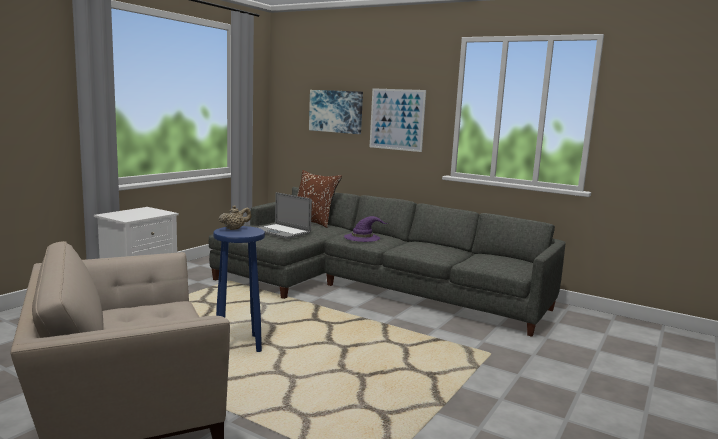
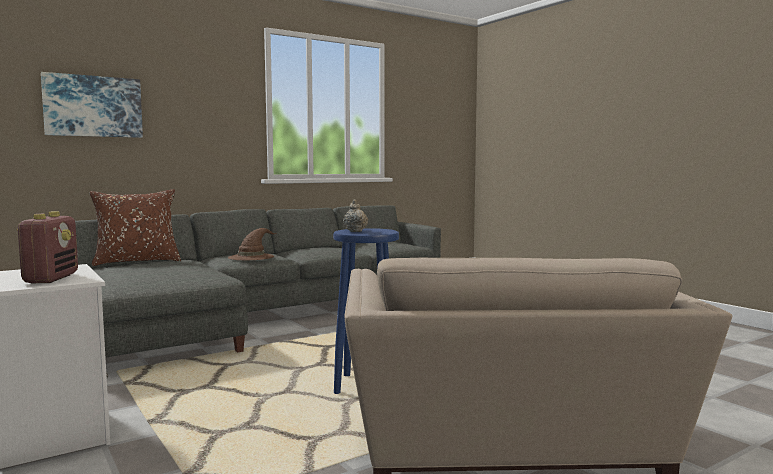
camera: 65 degrees left, 5 degrees down
laptop [256,192,312,239] -> none
purple hat [344,216,389,242] -> brown hat [228,228,277,260]
picture [370,88,426,152] -> none
none -> radio [17,211,78,283]

